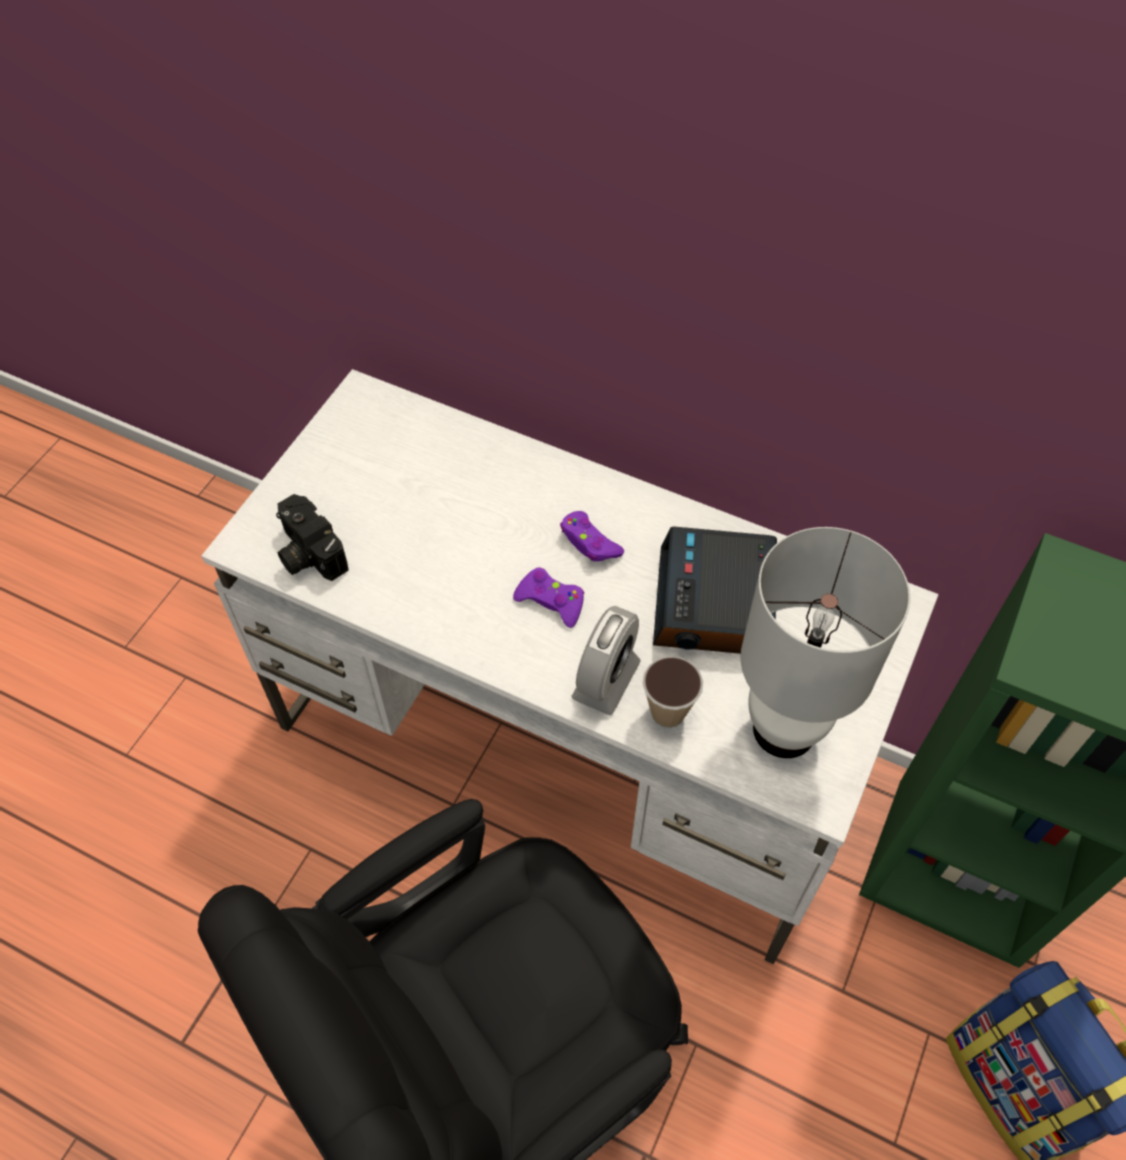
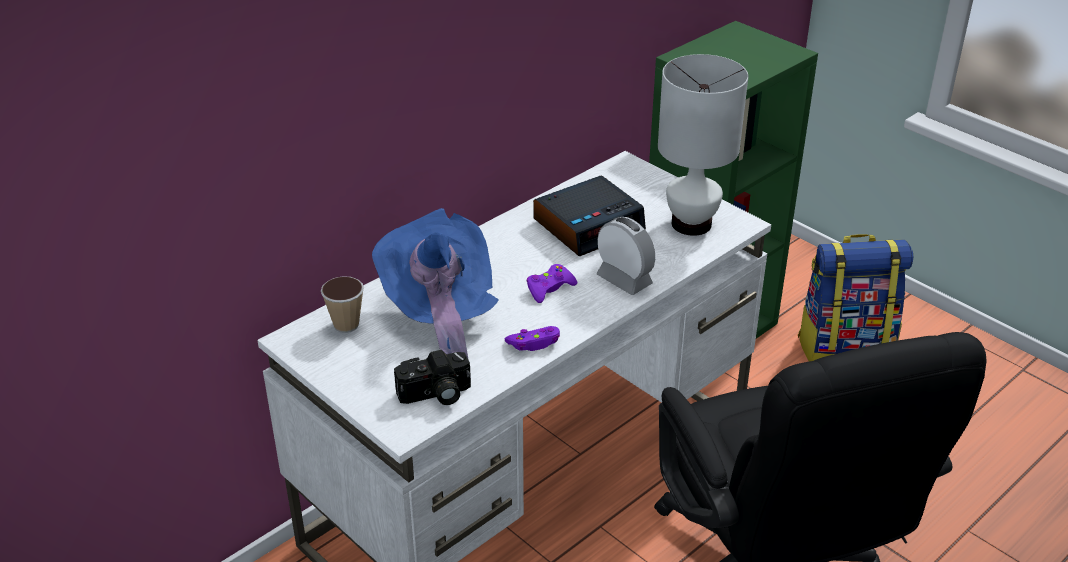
camera: 70 degrees left, 20 degrees down
purple game controller [560,511,624,562] -> purple game controller moved to [505,326,560,351]
cup [643,656,703,728] -> cup moved to [321,276,364,333]
alarm clock [653,526,777,654] -> alarm clock turned 60 degrees counterclockwise [533,176,646,256]
none -> blue hat [372,208,499,358]

